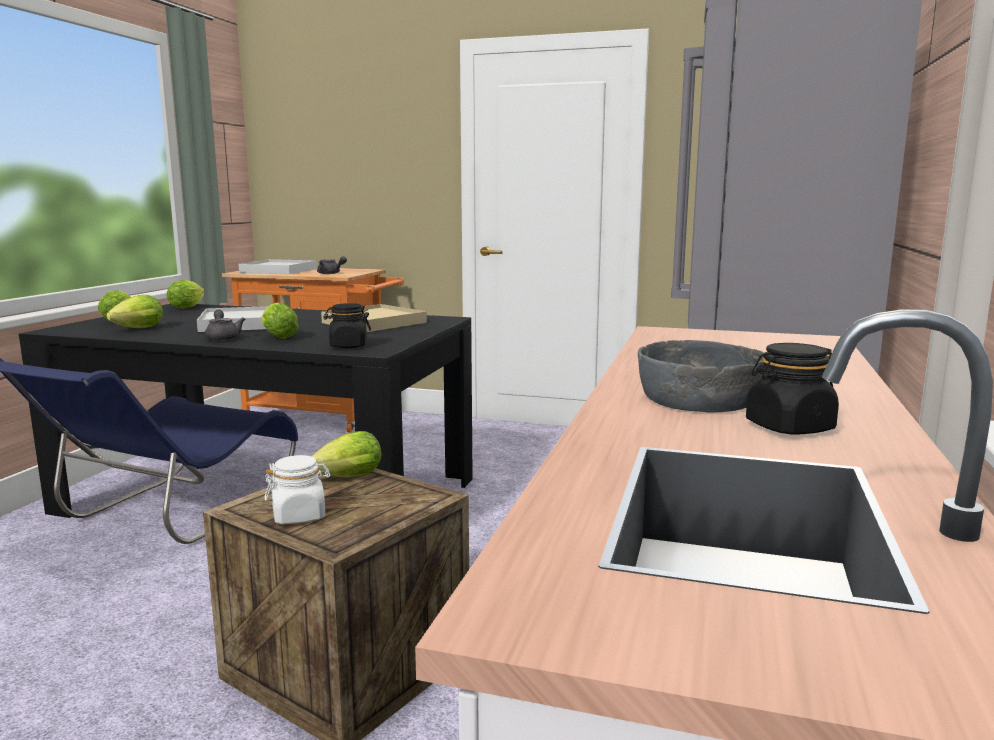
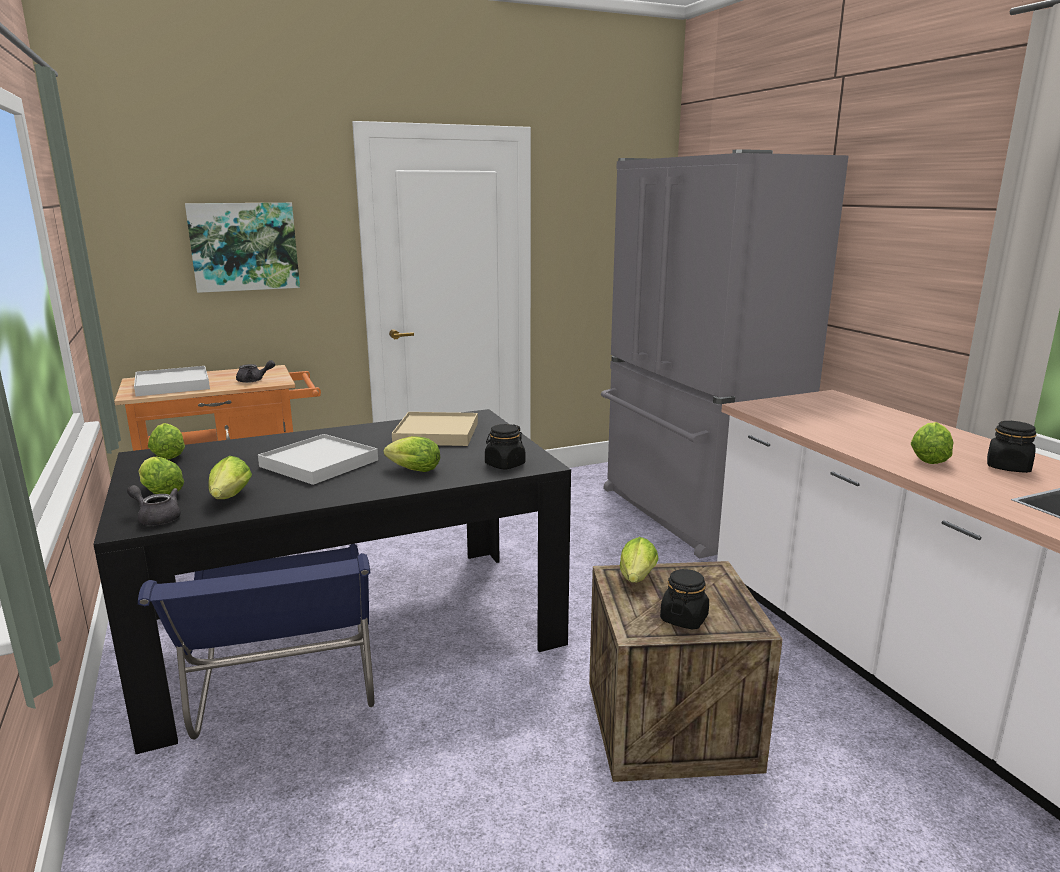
camera: 40 degrees left, 5 degrees up
grey teapot [205,309,245,341] -> grey teapot moved to [127,485,181,525]
white jar [265,455,331,524] -> black jar [660,569,709,630]
grey bowl [638,340,764,412] -> lettuce [911,422,953,464]
none -> picture [185,203,300,293]

